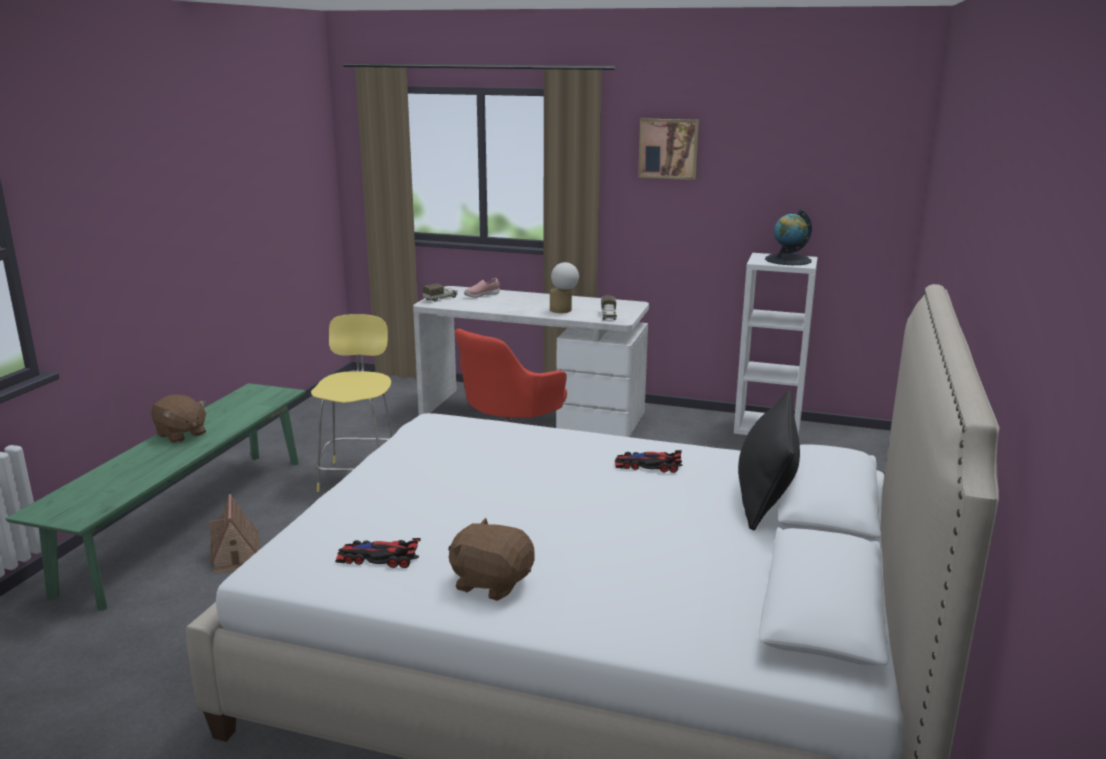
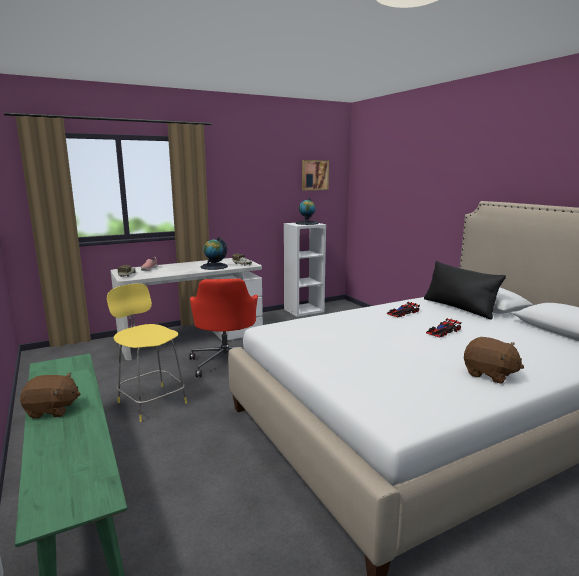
camera: 45 degrees left, 5 degrees down
toy house [209,494,260,574] -> none
toy car [335,538,421,568] -> toy car moved to [426,318,461,337]
brown plush toy [448,518,535,601] -> brown plush toy turned 120 degrees counterclockwise [464,337,524,384]
table lamp [550,262,579,313] -> globe [201,237,228,270]
picture [638,118,699,180] -> picture moved to [302,160,329,190]

